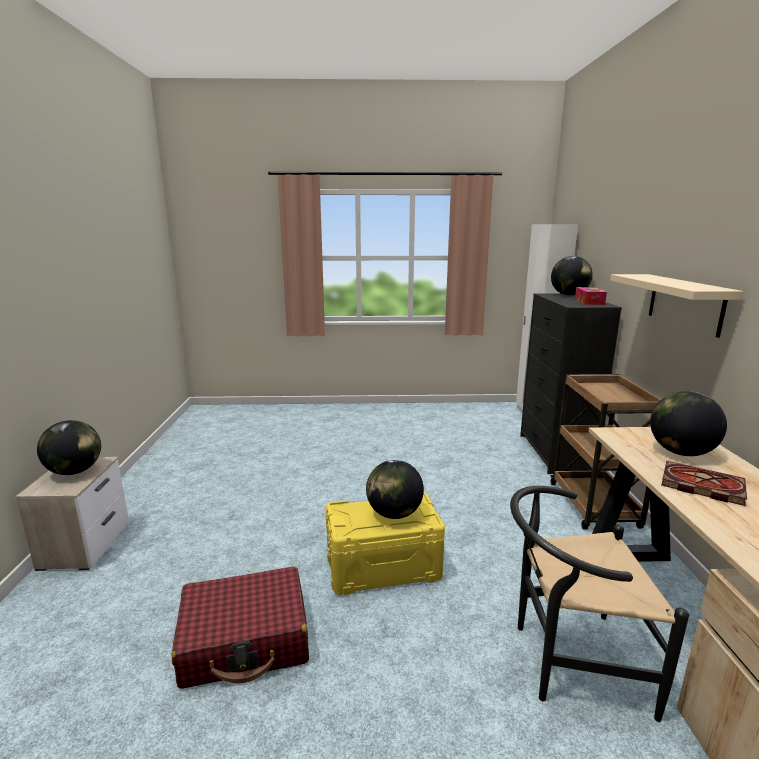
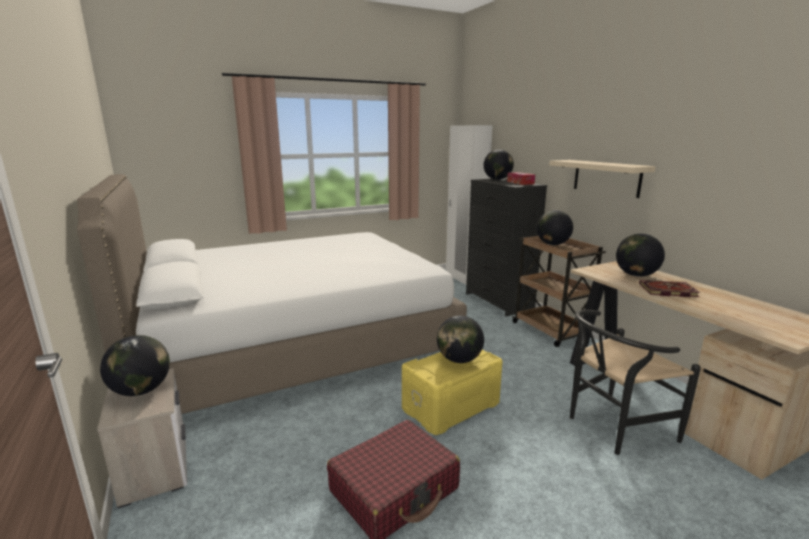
camera: 25 degrees left, 0 degrees up
none -> white bed [77,174,467,414]
none -> globe [537,210,573,245]

